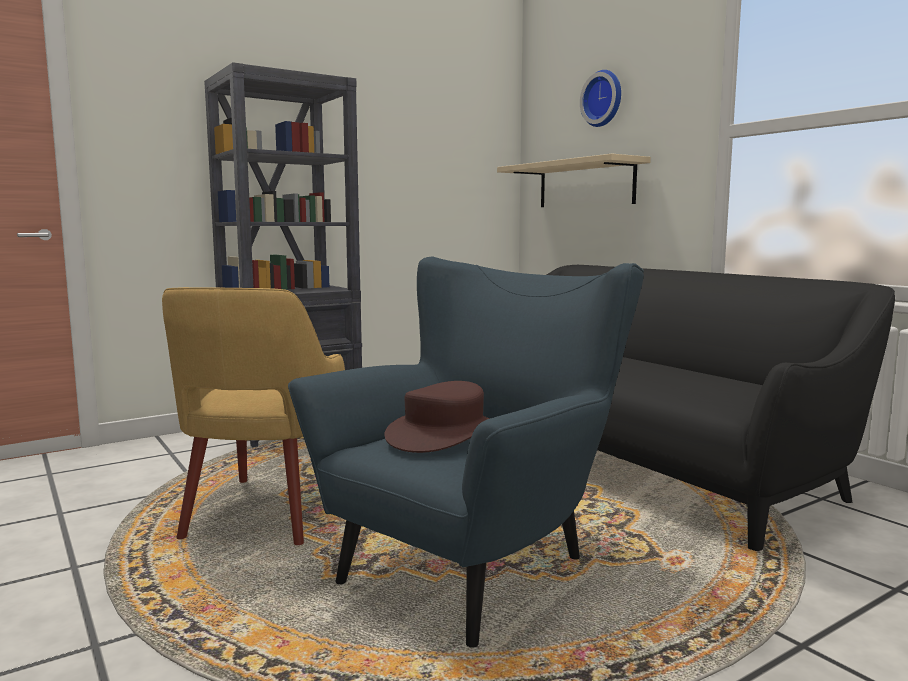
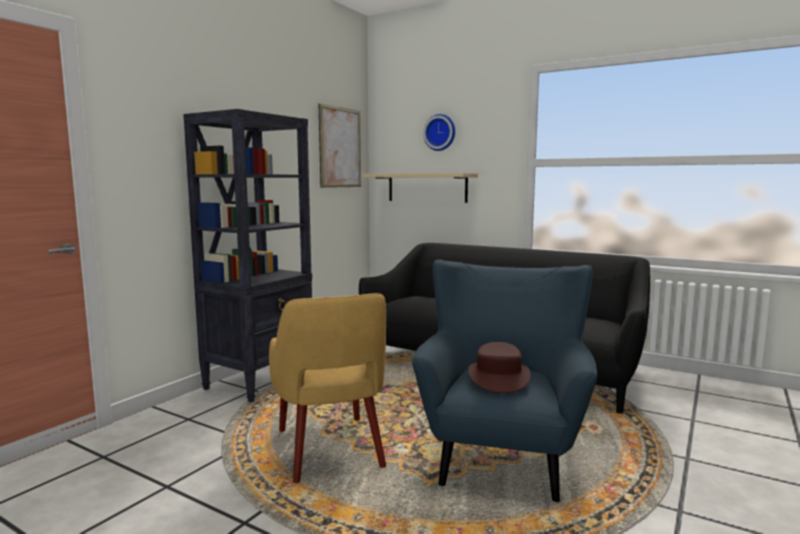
camera: 25 degrees left, 0 degrees up
none -> picture [318,103,361,188]

